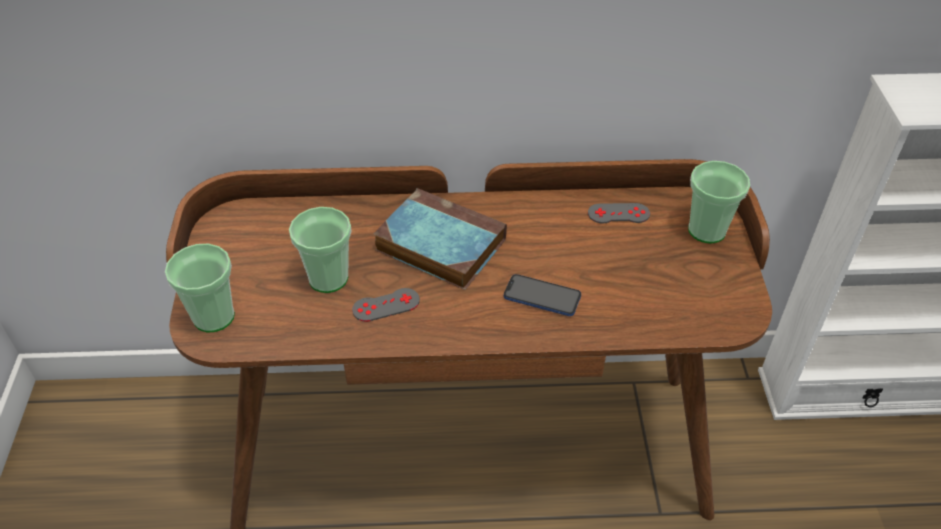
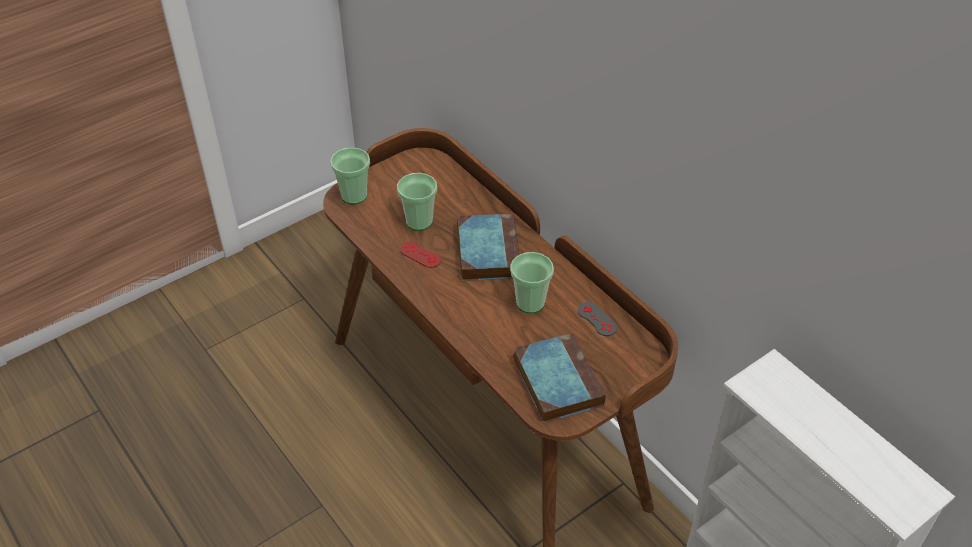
camera: 55 degrees right, 0 degrees up
grey game controller [352,288,420,322] -> red game controller [401,242,441,268]
phone [504,274,581,316] -> none
cup [688,161,750,244] -> cup moved to [510,252,554,314]
none -> book [513,333,606,423]

